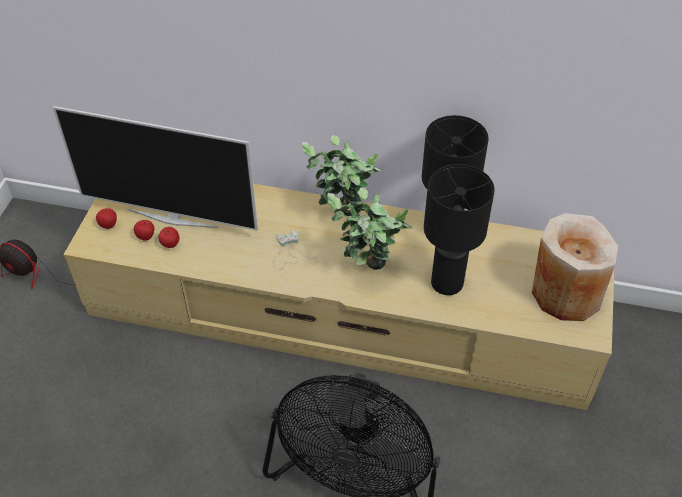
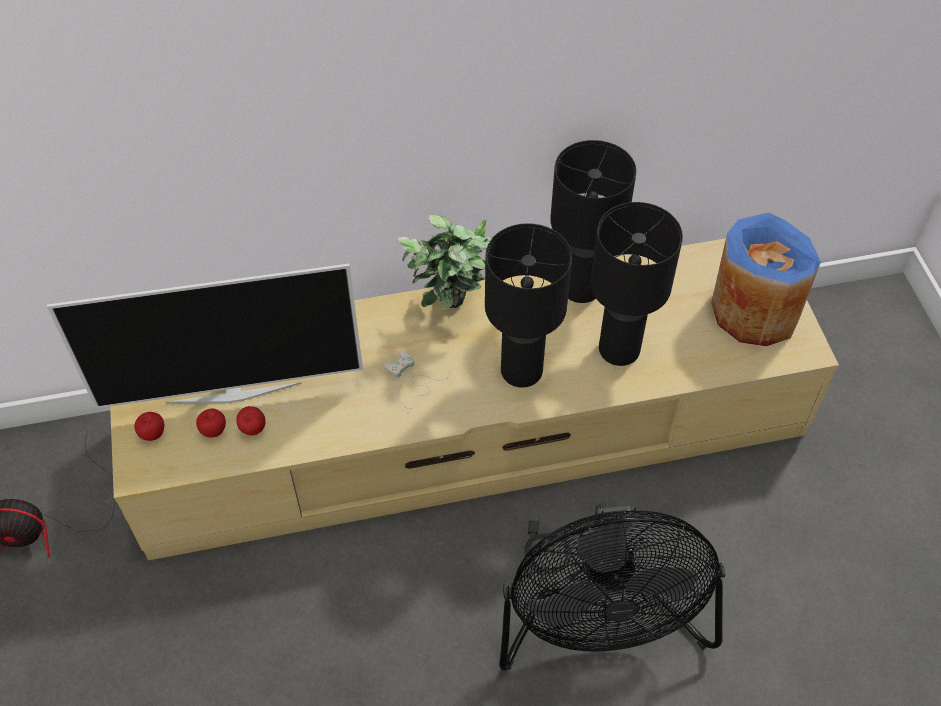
camera: 25 degrees left, 5 degrees up
potted plant [327,187,412,270] -> black table lamp [485,223,572,388]
beige vase [532,213,618,321] -> blue vase [711,213,821,346]

